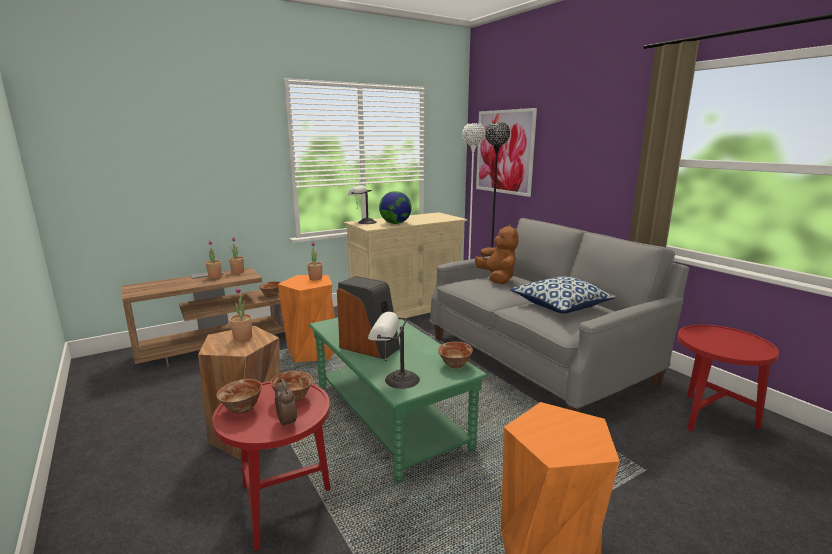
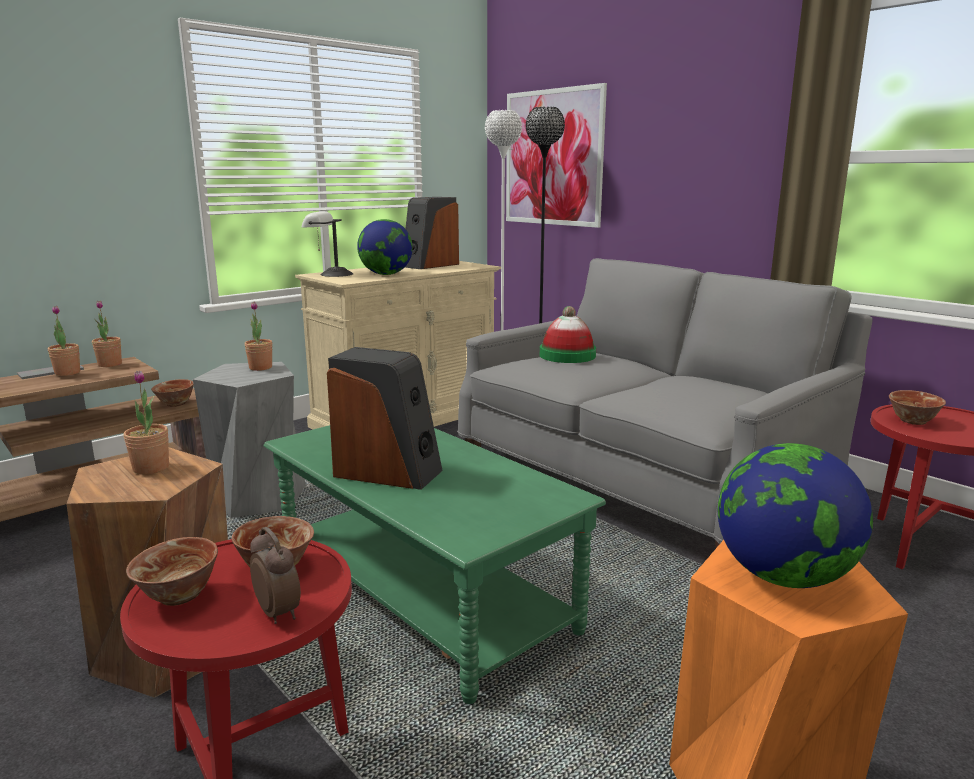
camera: 10 degrees left, 0 degrees up
orange stool [278,275,335,362] -> grey stool [193,362,306,518]
table lamp [368,312,420,389] -> none
bowl [438,342,473,368] -> bowl moved to [889,390,946,425]
brown plush toy [475,224,519,284] -> hat [540,306,596,363]
pillow [510,276,616,314] -> none
none -> speaker [405,197,459,269]
none -> globe [718,443,873,588]

